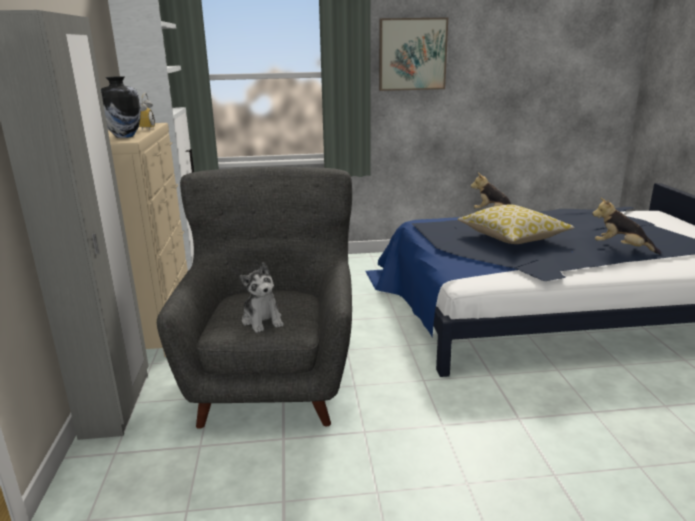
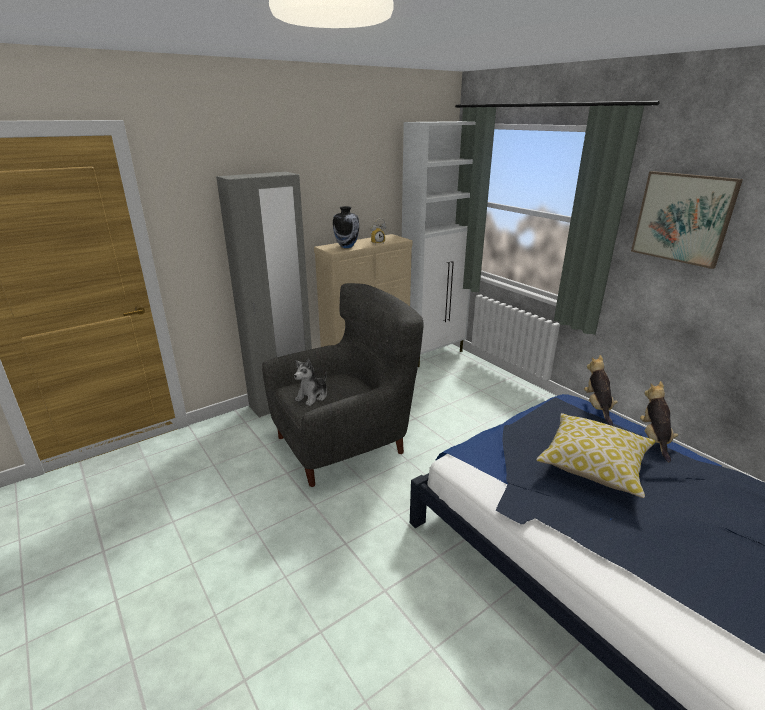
camera: 60 degrees right, 5 degrees up
plush toy [592,197,661,254] -> plush toy moved to [584,355,618,426]

